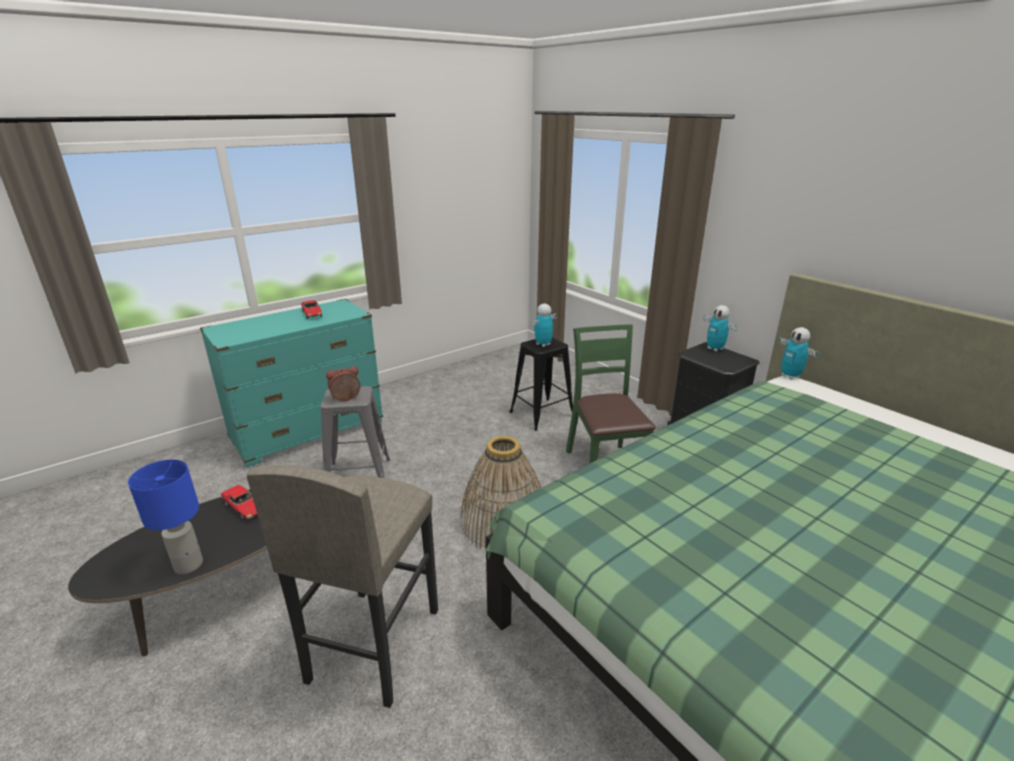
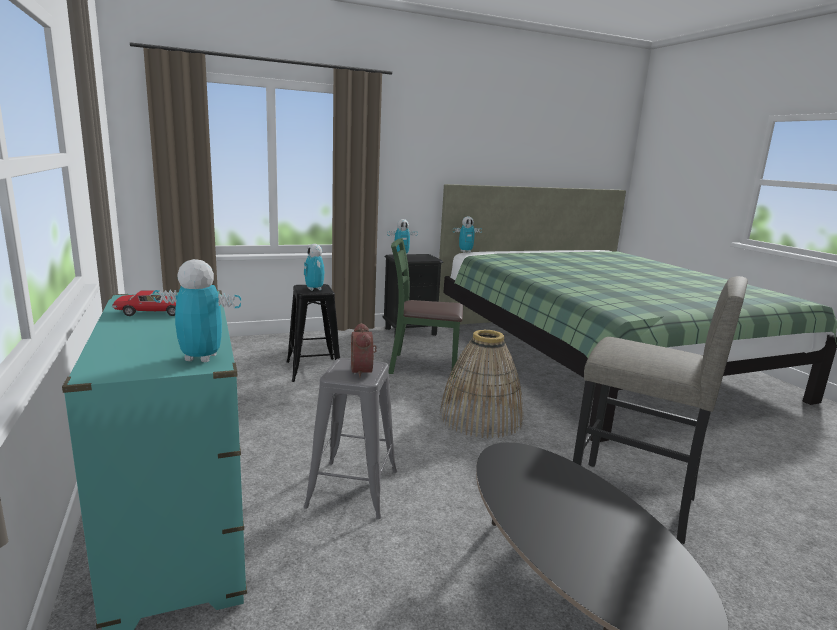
camera: 75 degrees left, 10 degrees down
blue table lamp [128,459,203,574] -> none
toy car [220,485,257,520] -> none
none -> toy robot [153,259,241,362]

